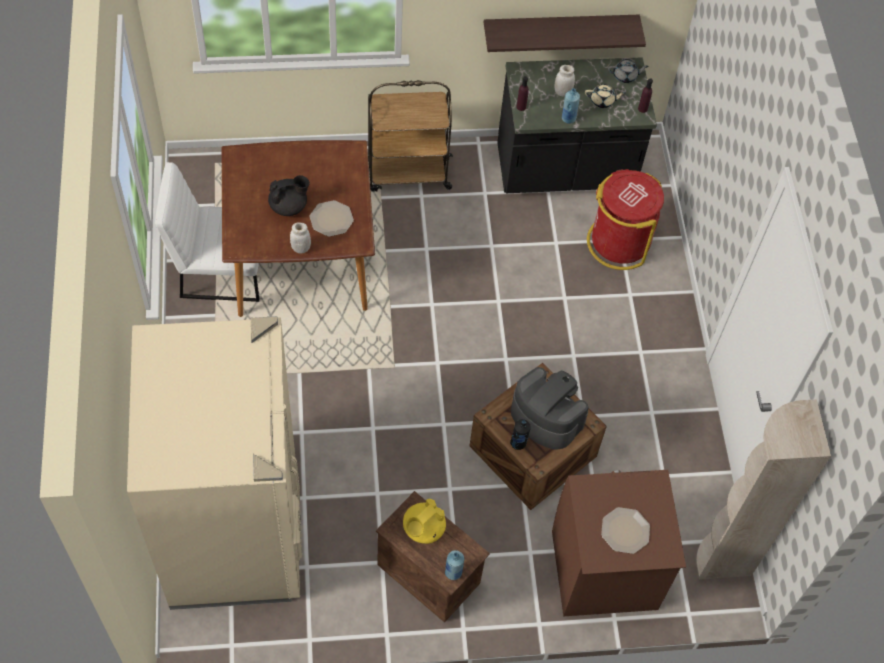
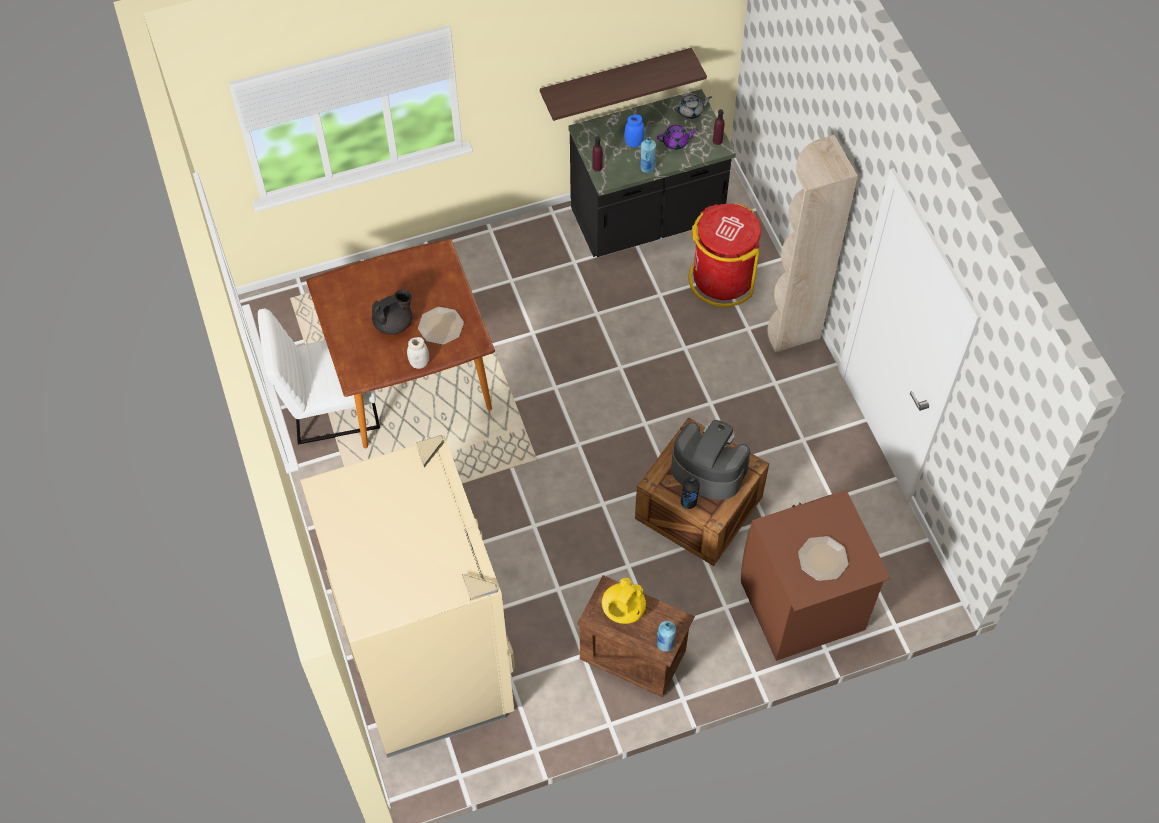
camera: 10 degrees left, 0 degrees up
brown cart [368,80,453,192] -> none
white jar [554,65,575,97] -> blue jar [624,114,645,147]
beige teapot [585,84,626,108] -> purple teapot [657,125,698,150]
beige bookcase [696,399,831,580] -> beige bookcase moved to [767,135,858,352]

